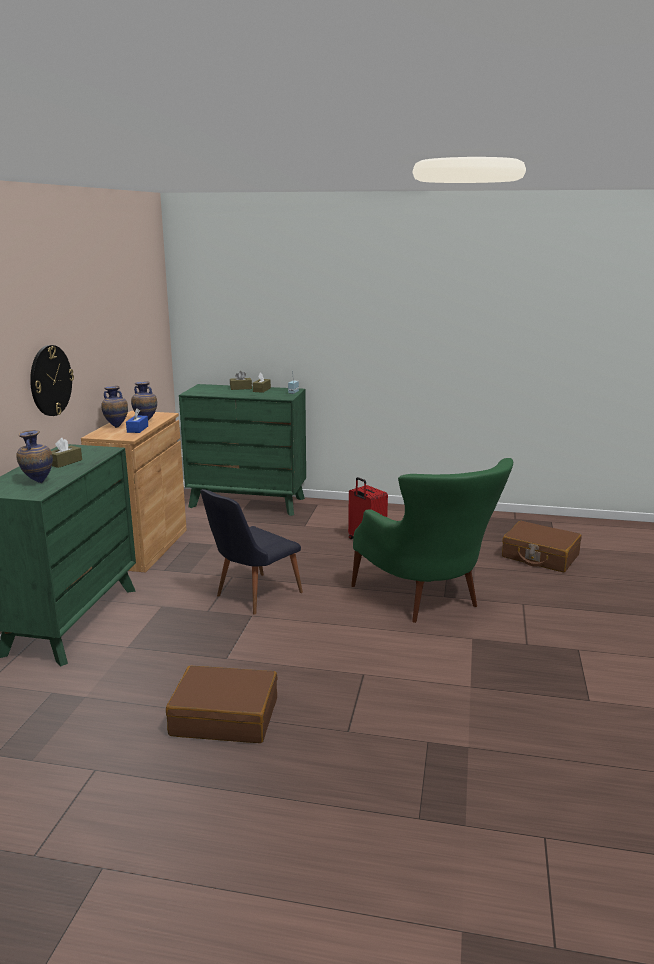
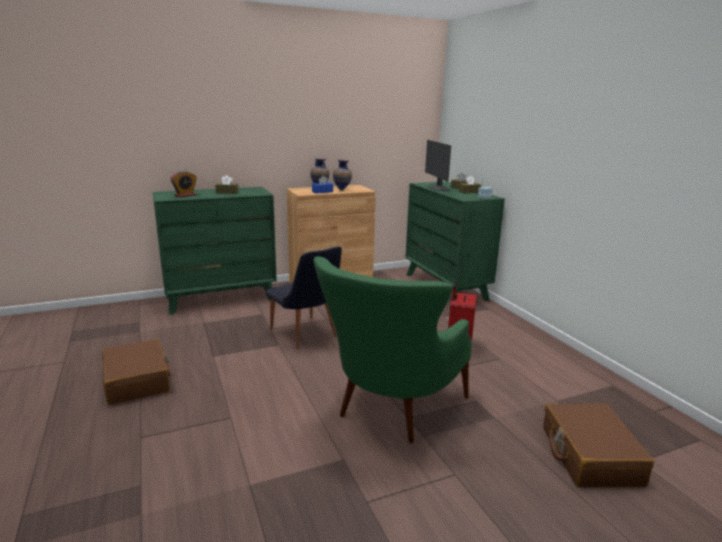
camera: 55 degrees right, 0 degrees up
vase [16,430,53,483] -> alarm clock [170,171,197,197]
wall clock [30,345,74,416] -> none
black chair [200,489,303,615] -> black chair turned 135 degrees counterclockwise [266,246,342,349]
none -> monitor [425,140,451,191]

